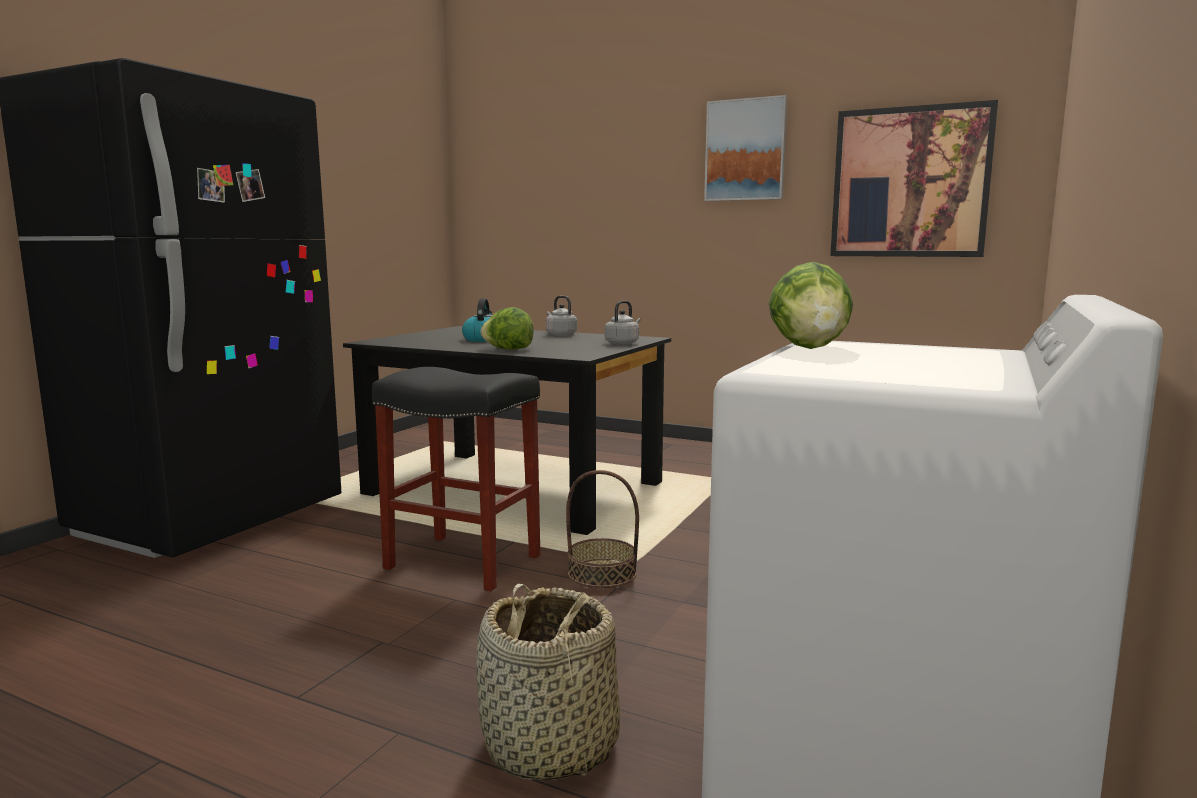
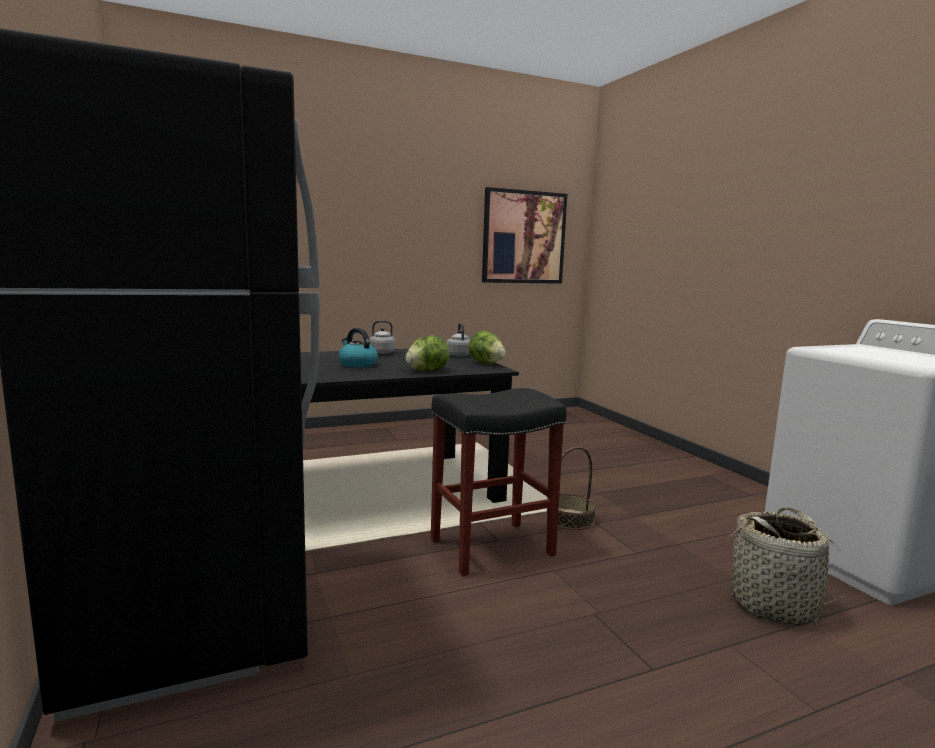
camera: 50 degrees left, 0 degrees up
picture [704,95,787,201] -> none
lettuce [769,262,853,349] -> lettuce moved to [468,331,506,364]

